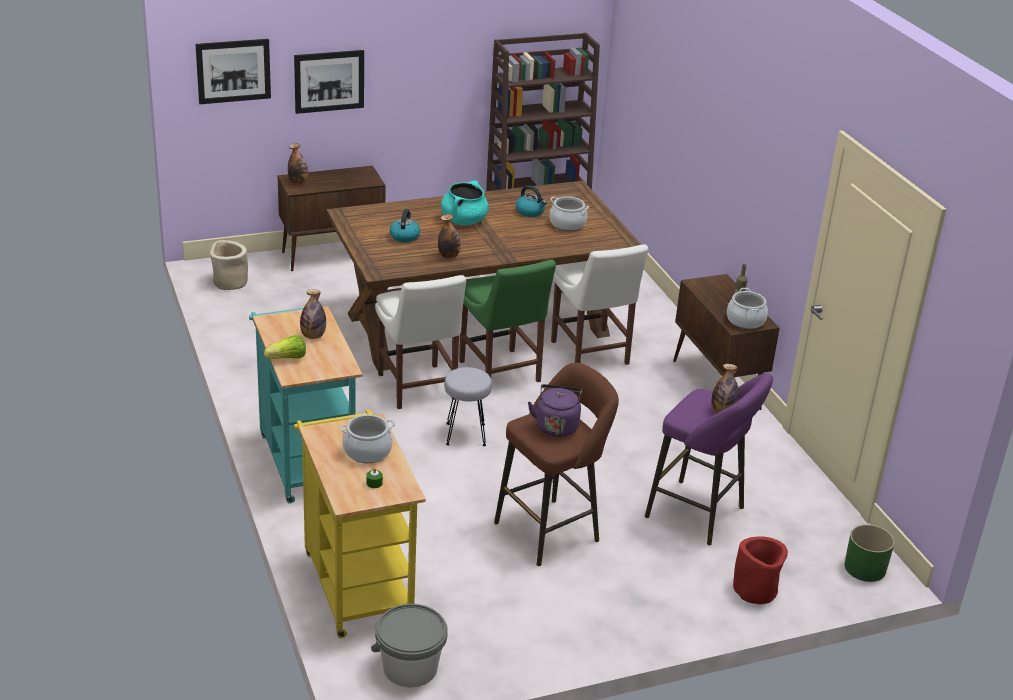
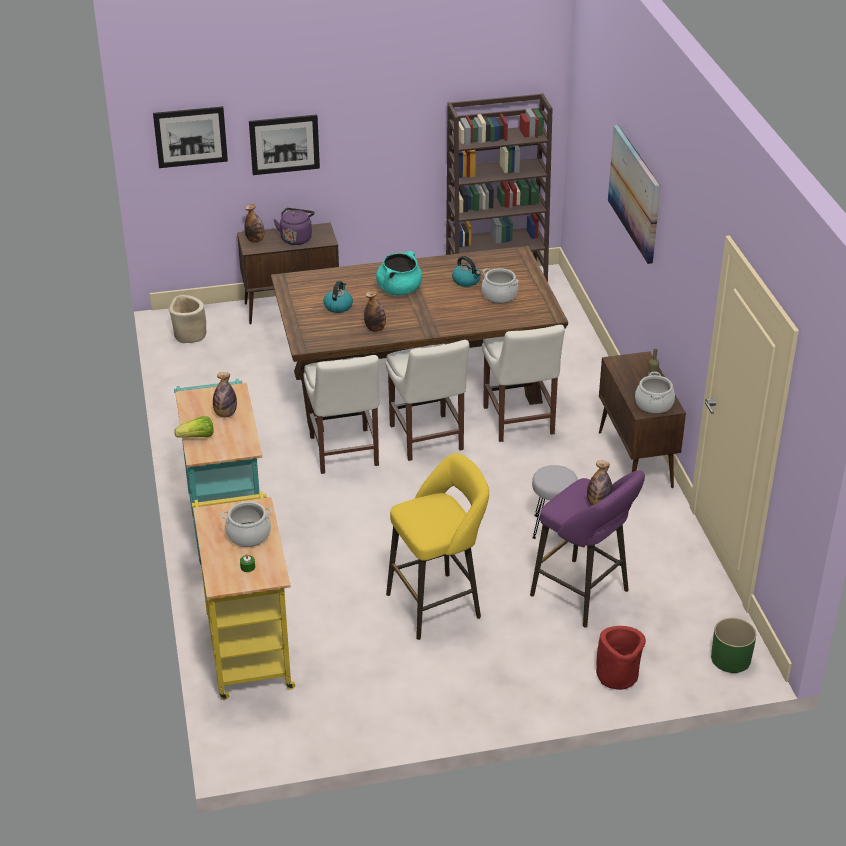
camera: 10 degrees right, 5 degrees up
grey bucket [371,604,448,687] -> none
grey stool [444,367,492,446] -> grey stool moved to [532,465,578,539]
green chair [459,260,556,382] -> white chair [386,340,469,461]
brown stool [494,363,619,566] -> yellow stool [386,453,489,640]
purple kettle [528,384,582,437] -> purple kettle moved to [274,208,314,245]
none -> picture [608,125,661,264]

